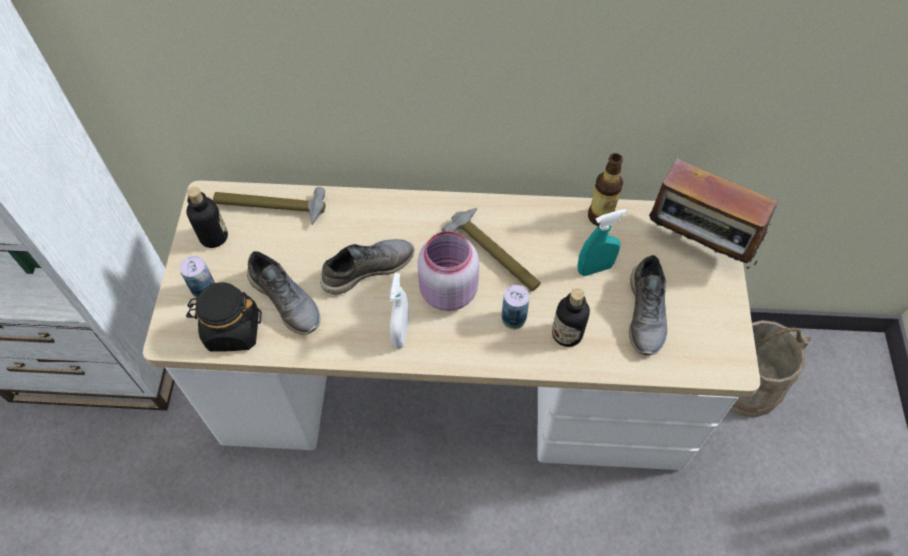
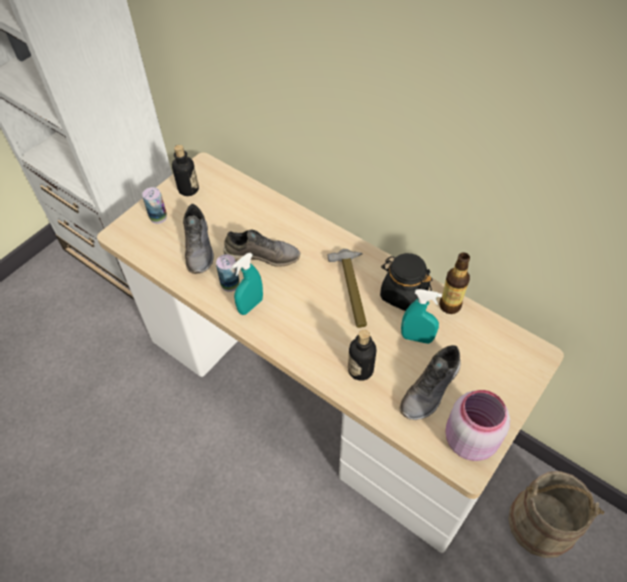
camera: 35 degrees right, 5 degrees down
black jar [186,282,262,352] -> black jar moved to [380,253,432,311]
hammer [213,187,325,225] -> none
white spray bottle [390,273,409,349] -> turquoise spray bottle [232,253,263,315]
pink jar [417,231,479,311] -> pink jar moved to [445,390,510,461]
can [501,285,530,330] -> can moved to [216,254,240,292]
radio [649,159,778,269] -> none

